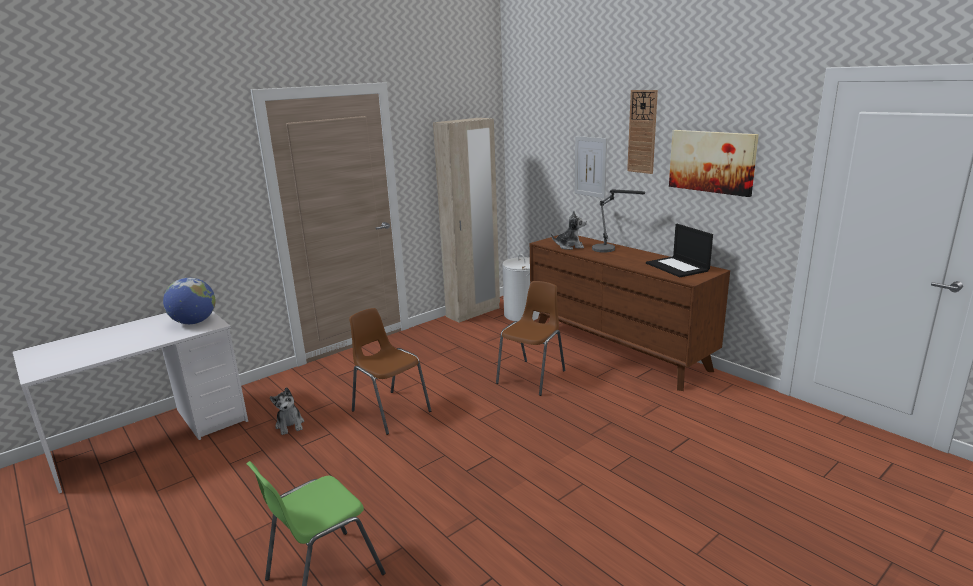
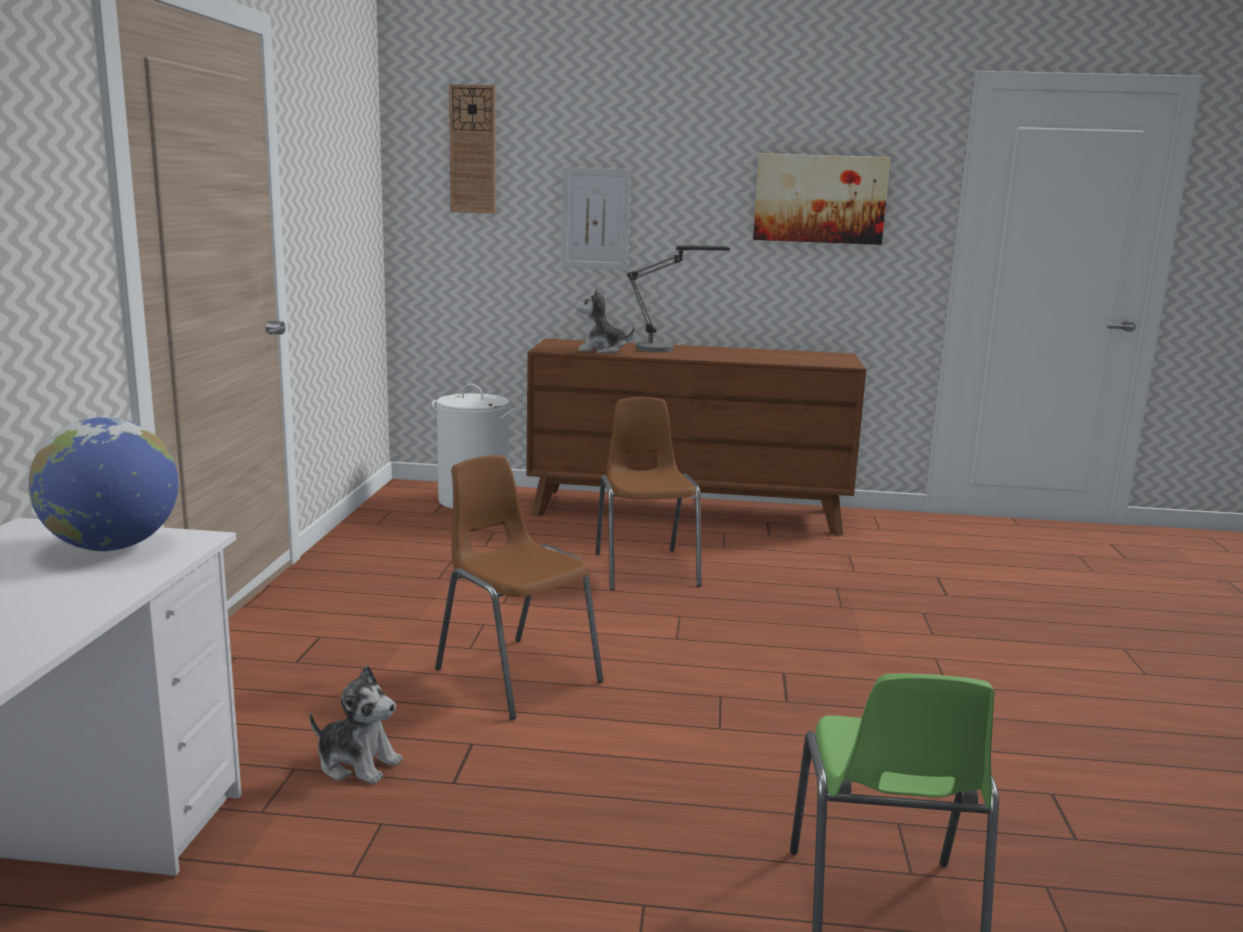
camera: 45 degrees left, 5 degrees down
brown chair [349,308,431,435] -> brown chair turned 45 degrees clockwise [435,455,603,720]
beige wardrobe [433,118,500,323] -> none
plush toy [551,211,587,250] -> plush toy turned 135 degrees counterclockwise [575,287,635,353]
wall clock [627,90,658,174] -> wall clock moved to [449,84,495,214]
laptop [646,224,713,277] -> none

